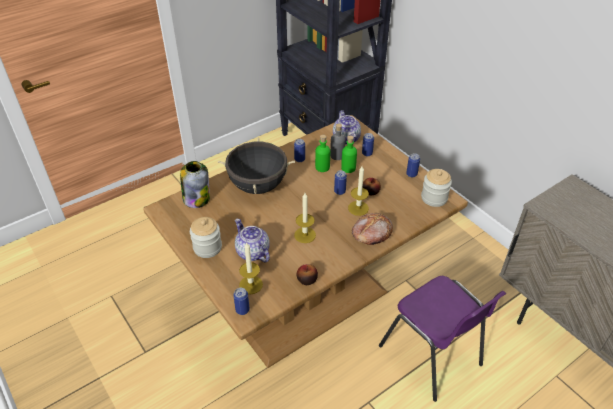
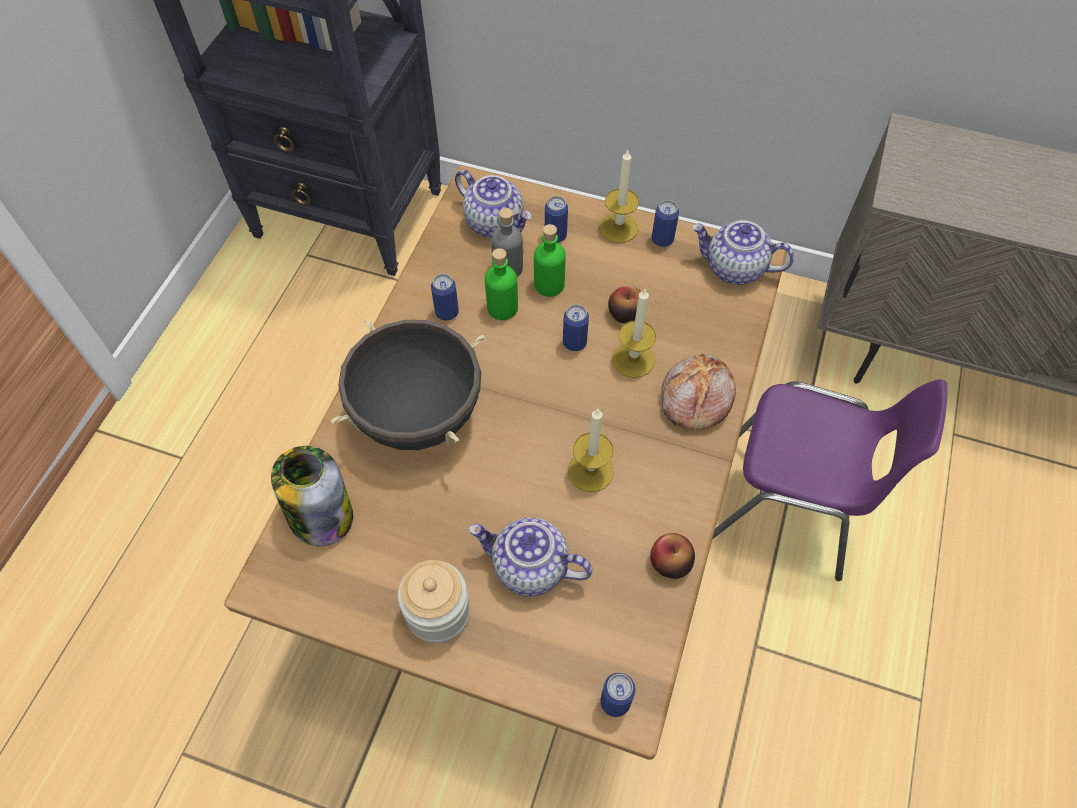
camera: 35 degrees left, 15 degrees up
candle [239,243,263,294] -> candle moved to [600,150,639,243]
jar [421,169,452,207] -> teapot [692,221,794,285]

